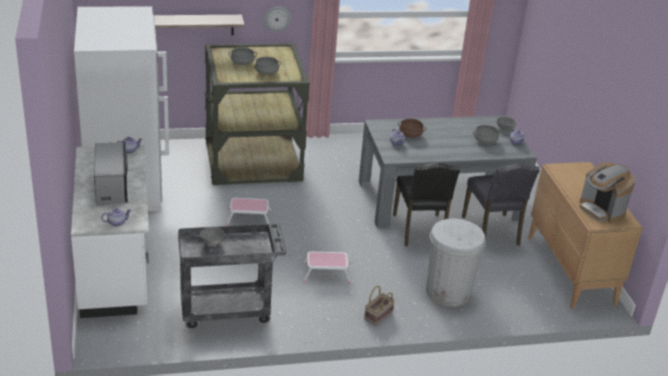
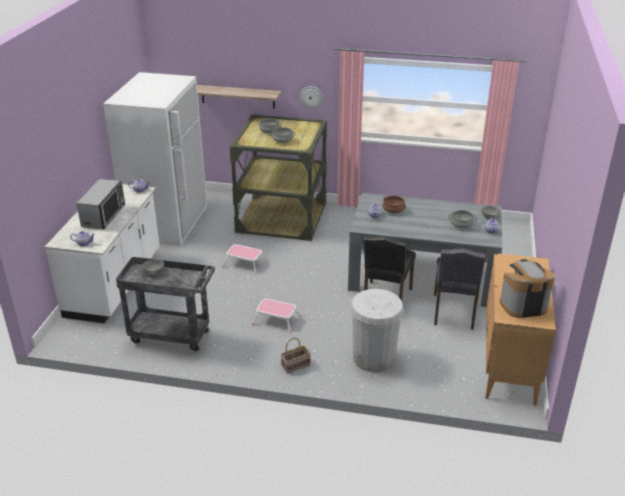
camera: 25 degrees right, 0 degrees up
coffee machine [579,162,635,223] -> coffee machine turned 90 degrees clockwise [499,259,555,318]

